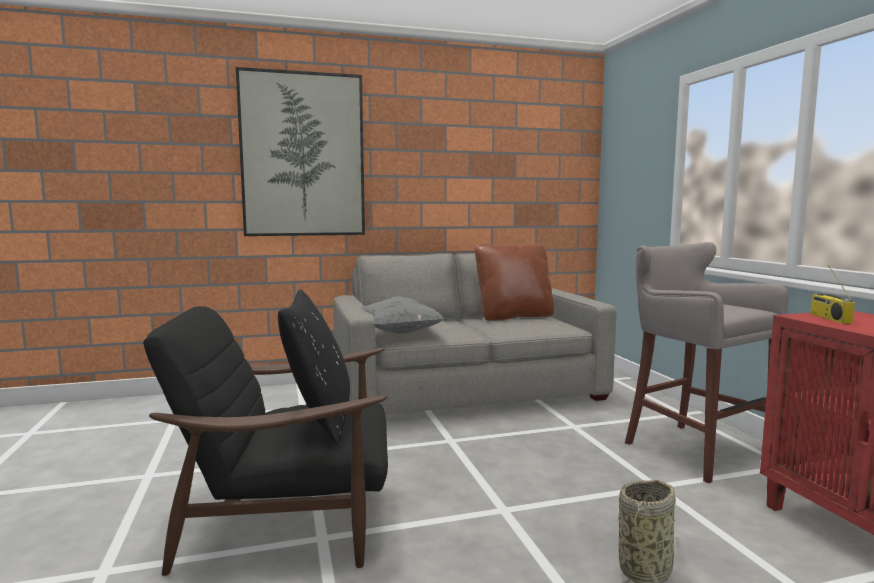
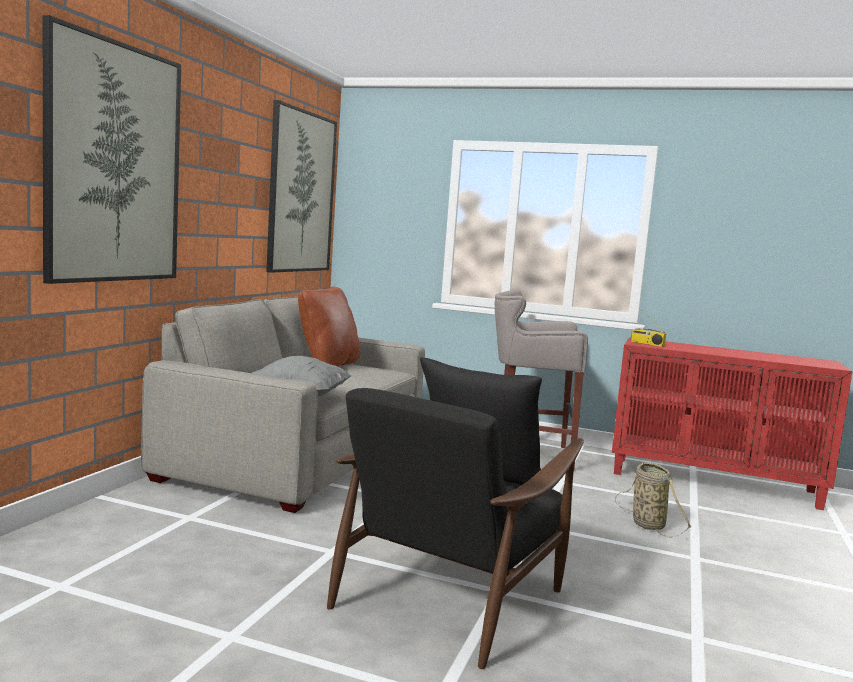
camera: 55 degrees left, 0 degrees up
none -> picture [266,100,337,273]

